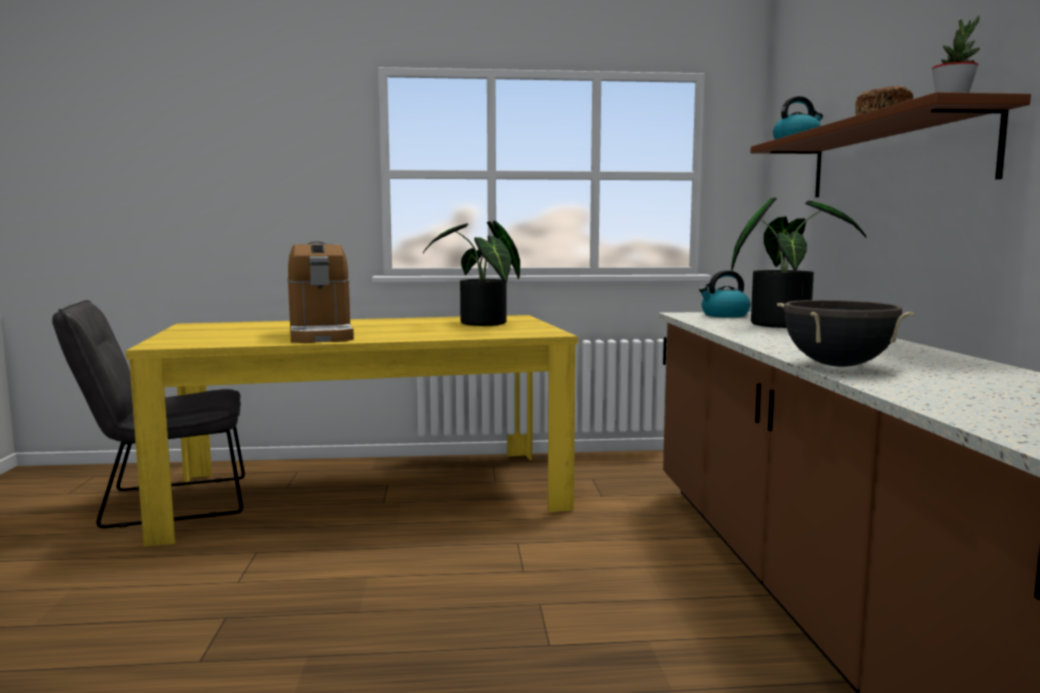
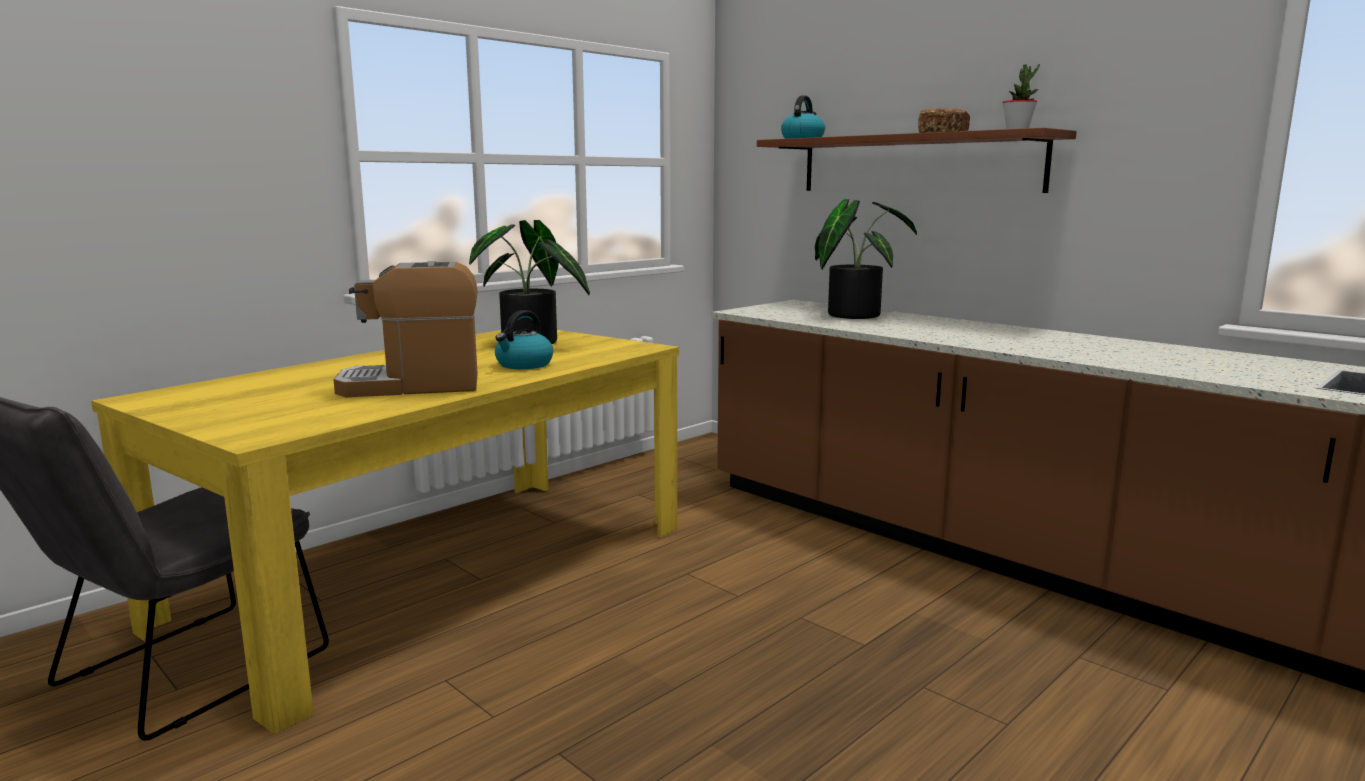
camera: 40 degrees left, 5 degrees up
coffee machine [287,241,354,343] -> coffee machine turned 135 degrees clockwise [334,261,478,397]
kettle [699,270,750,318] -> kettle moved to [495,310,553,369]
black cooking pot [777,300,915,367] -> none

